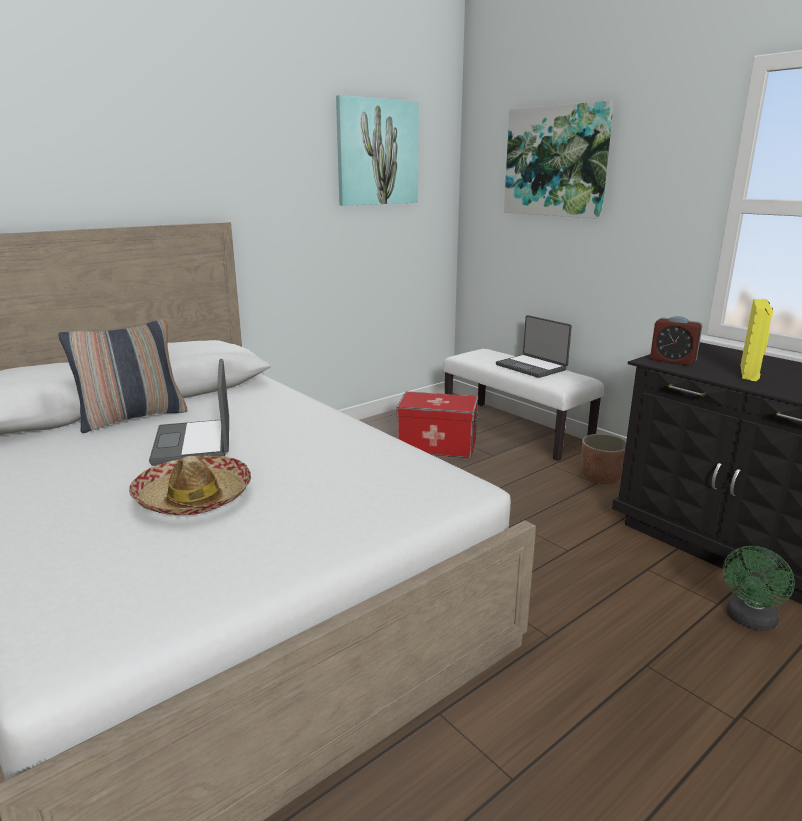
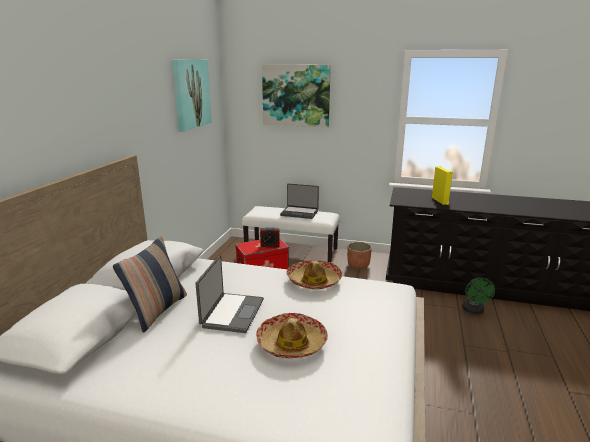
camera: 35 degrees left, 0 degrees up
laptop [149,359,229,466] -> laptop turned 120 degrees counterclockwise [196,255,264,333]
alarm clock [650,316,703,366] -> alarm clock moved to [260,227,280,247]
none -> hat [286,260,343,289]

